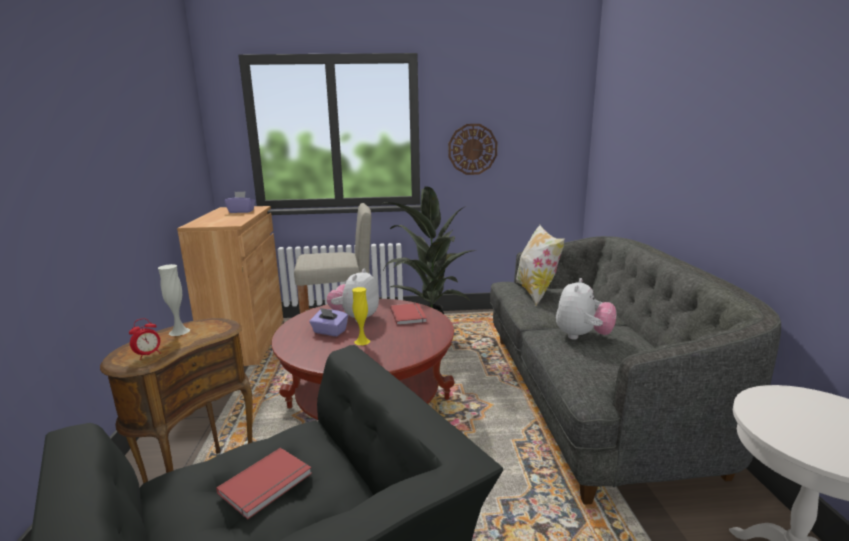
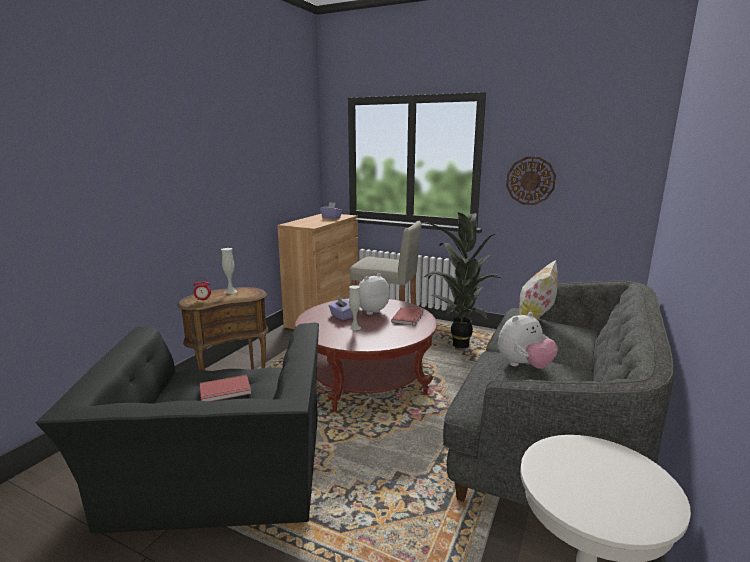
camera: 30 degrees right, 0 degrees up
yellow vase [352,287,370,345] -> white vase [349,285,361,330]

